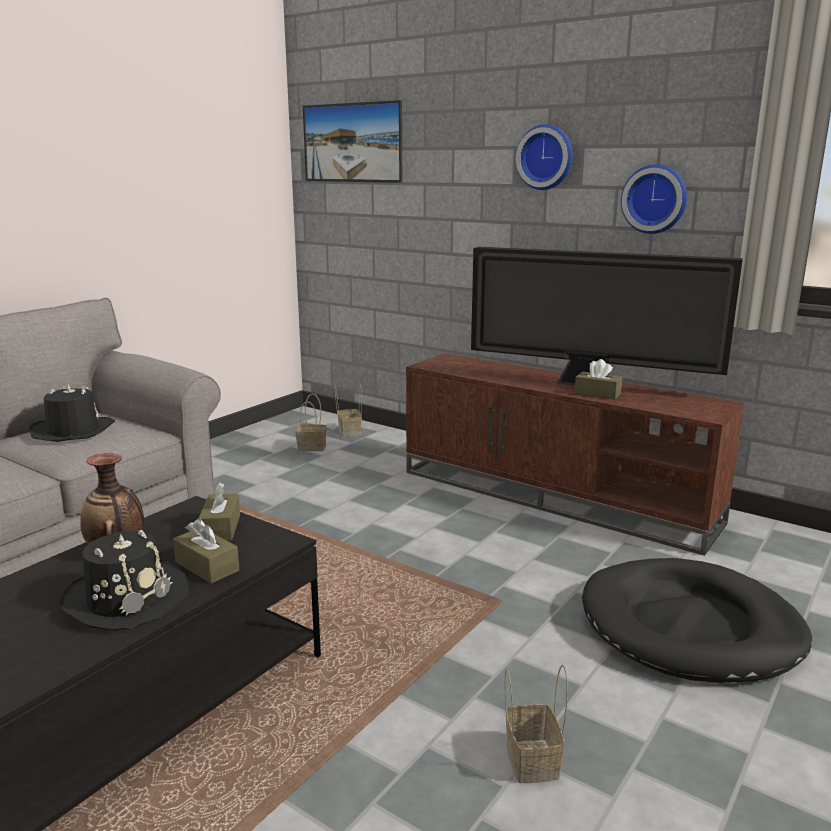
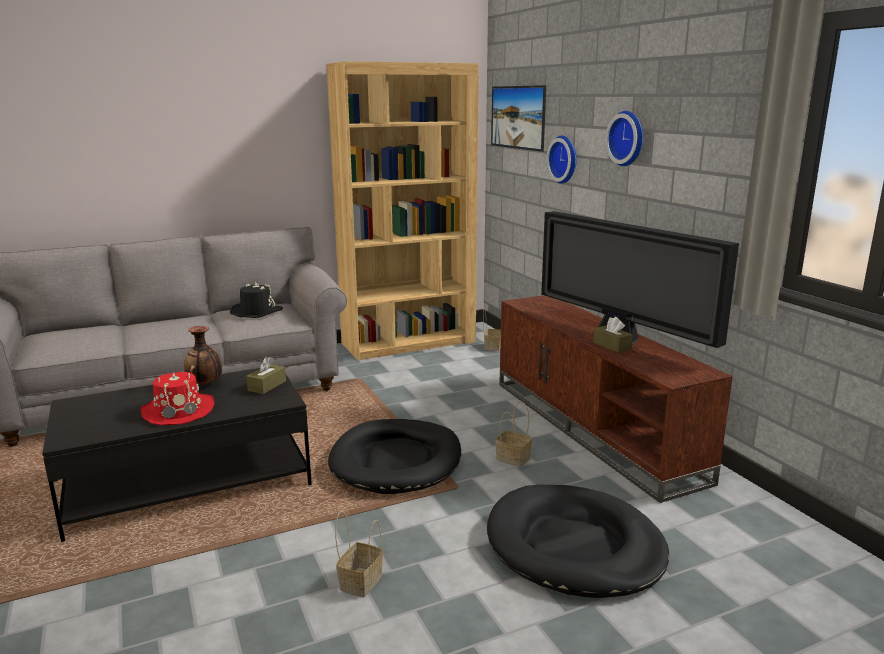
camera: 30 degrees right, 0 degrees up
black hat [60,530,189,631] -> red hat [140,372,214,425]
brown tissue box [173,518,239,584] -> none
basket [295,394,327,451] -> basket moved to [495,401,532,467]
wall clock [621,164,687,234] -> wall clock moved to [546,136,577,184]
none -> brown bookcase [326,61,479,360]
none -> black dog bed [328,419,461,494]

